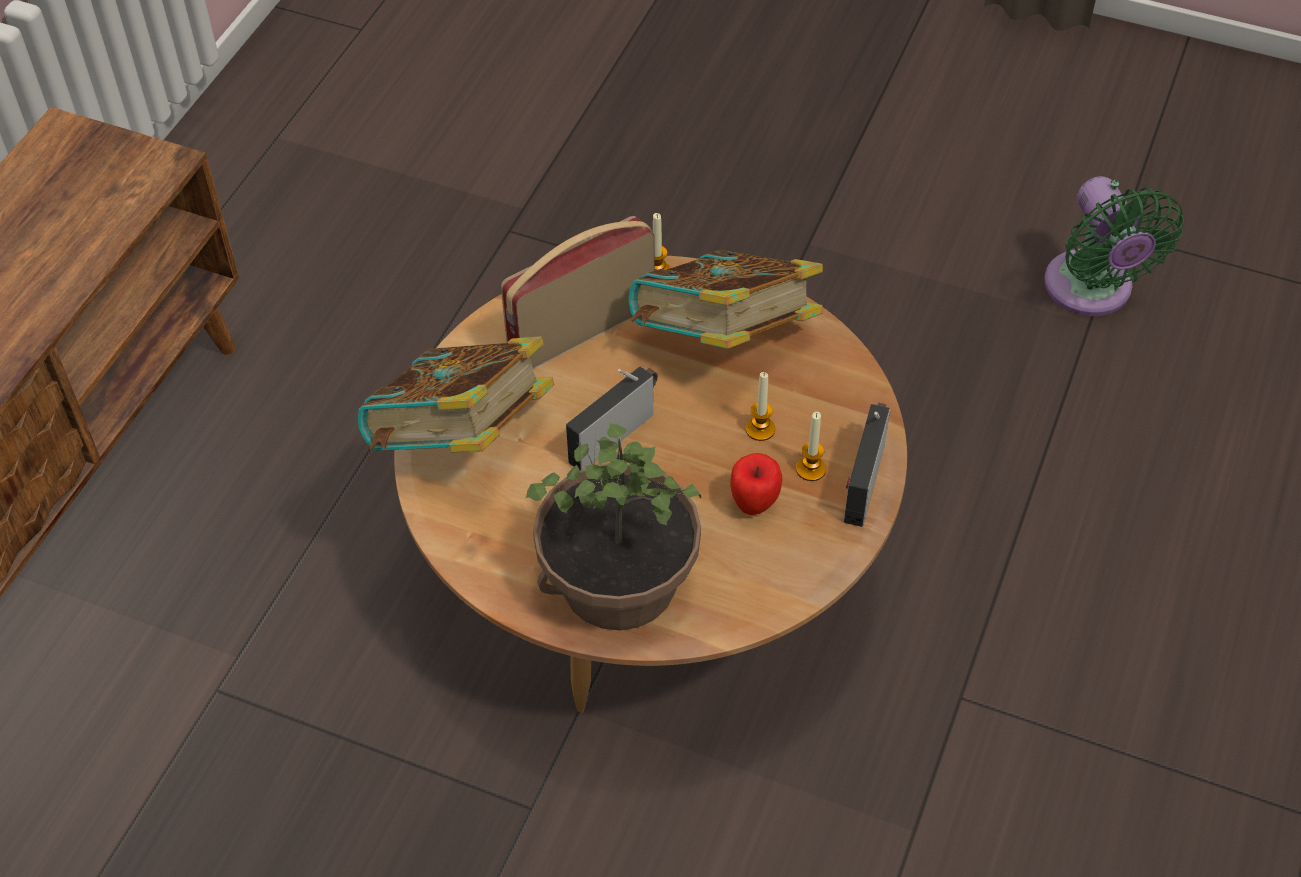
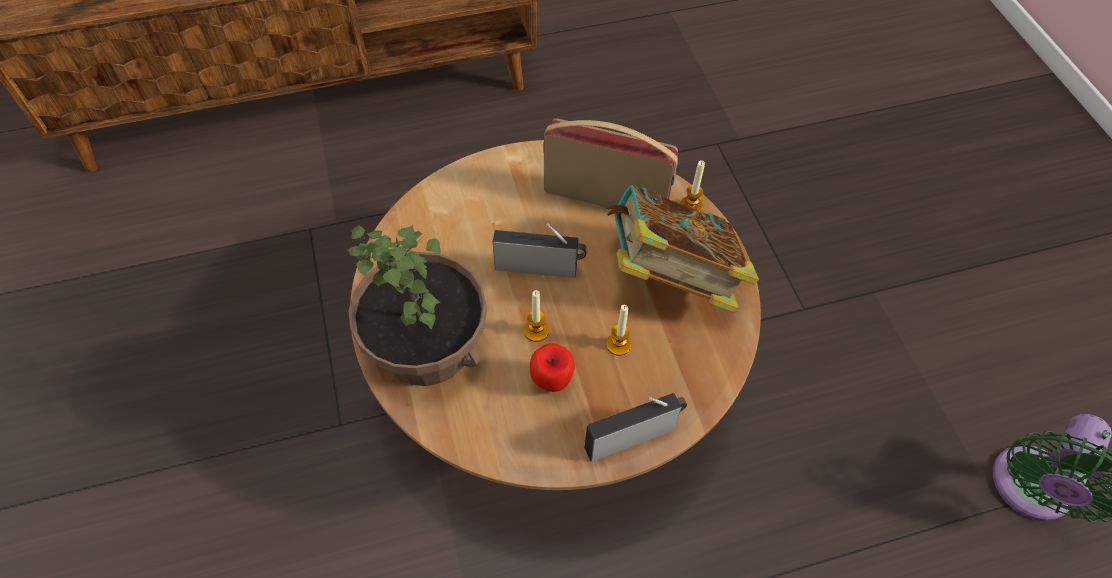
camera: 50 degrees right, 5 degrees up
book [358,336,554,453] -> none
candle [796,412,826,481] -> candle moved to [524,290,549,342]

